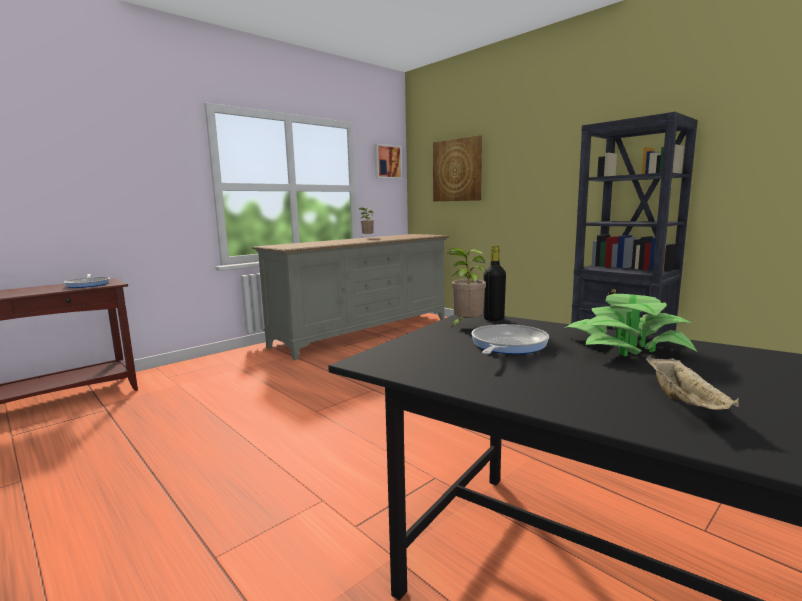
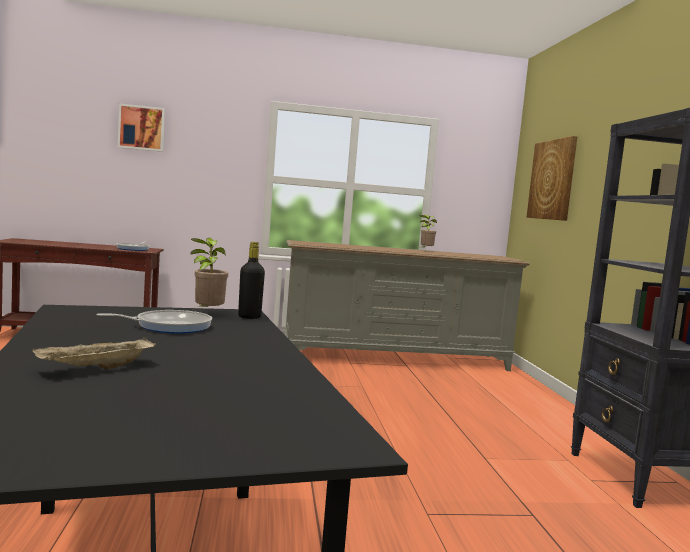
camera: 35 degrees right, 5 degrees down
picture [374,144,402,179] -> picture moved to [118,103,165,152]
potted plant [565,294,697,356] -> none

